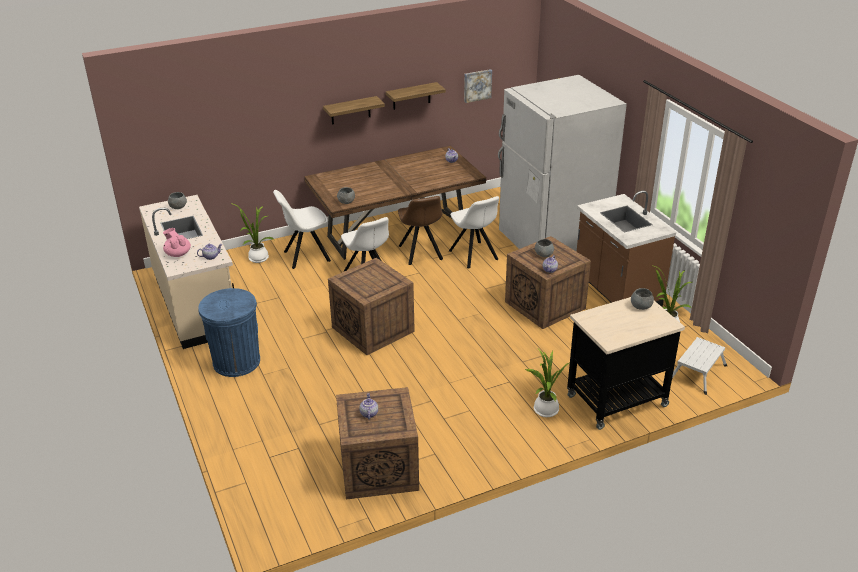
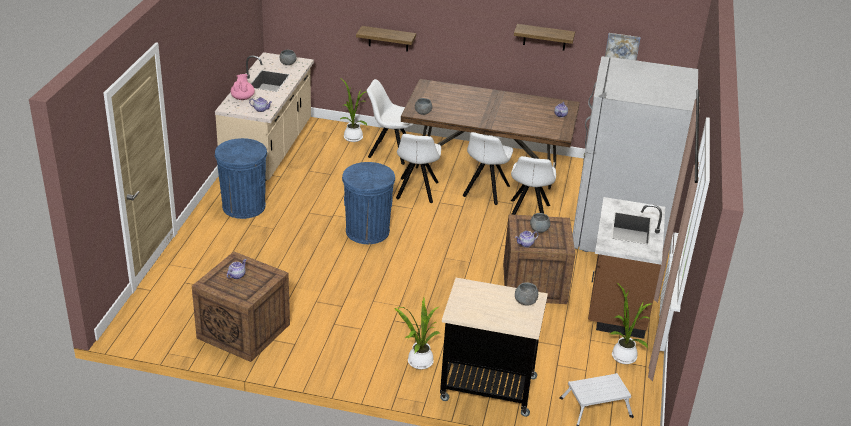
camera: 35 degrees right, 0 degrees up
shelf [323,96,385,125] -> shelf moved to [356,26,416,52]
crate [328,258,415,355] -> blue trash can [342,162,395,244]
brown chair [398,196,443,265] -> white chair [463,132,513,205]

